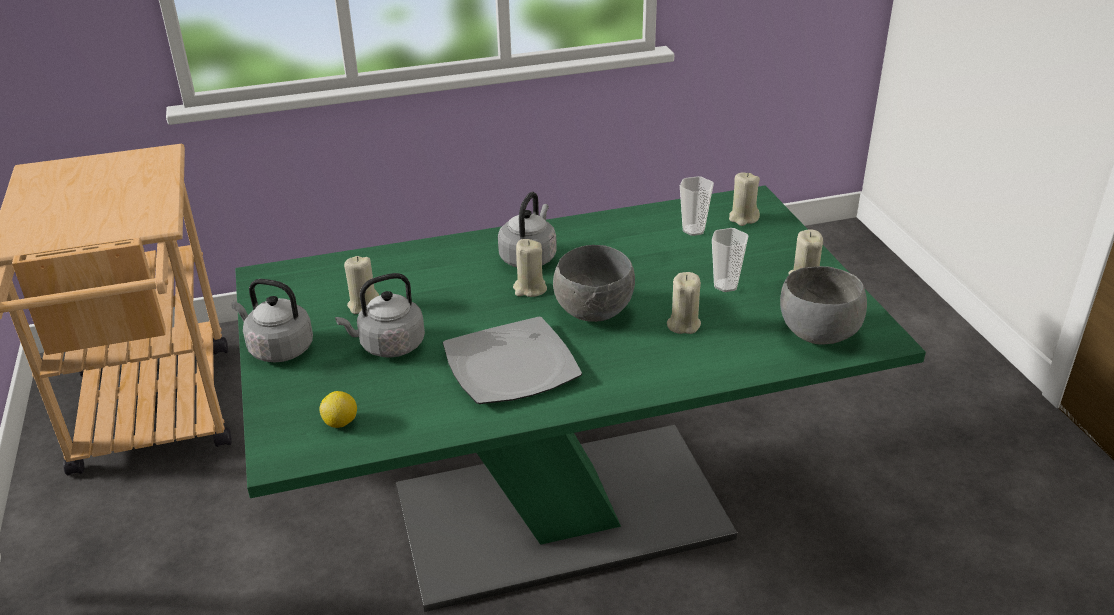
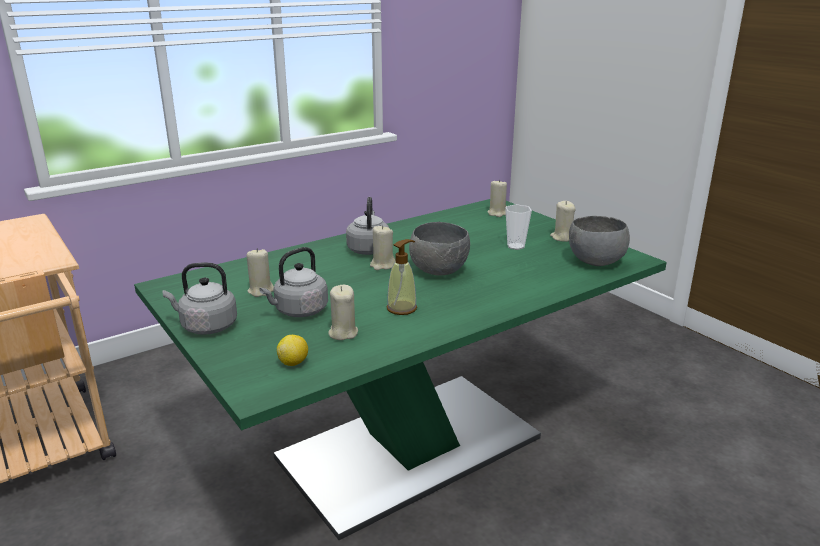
camera: 20 degrees left, 10 degrees down
plate [443,317,582,404] -> soap dispenser [387,239,417,315]
beige candle [667,272,701,334] -> beige candle moved to [328,285,358,340]
cup [680,176,714,236] -> none

